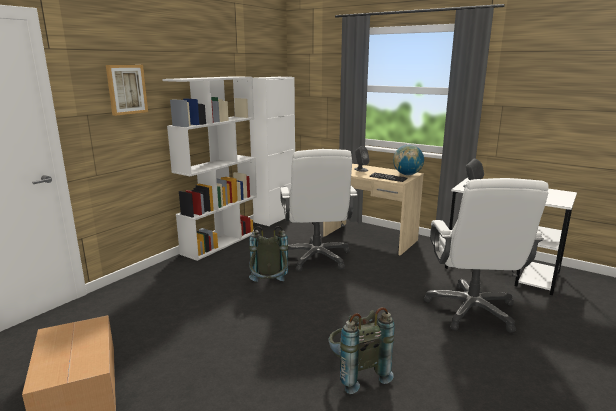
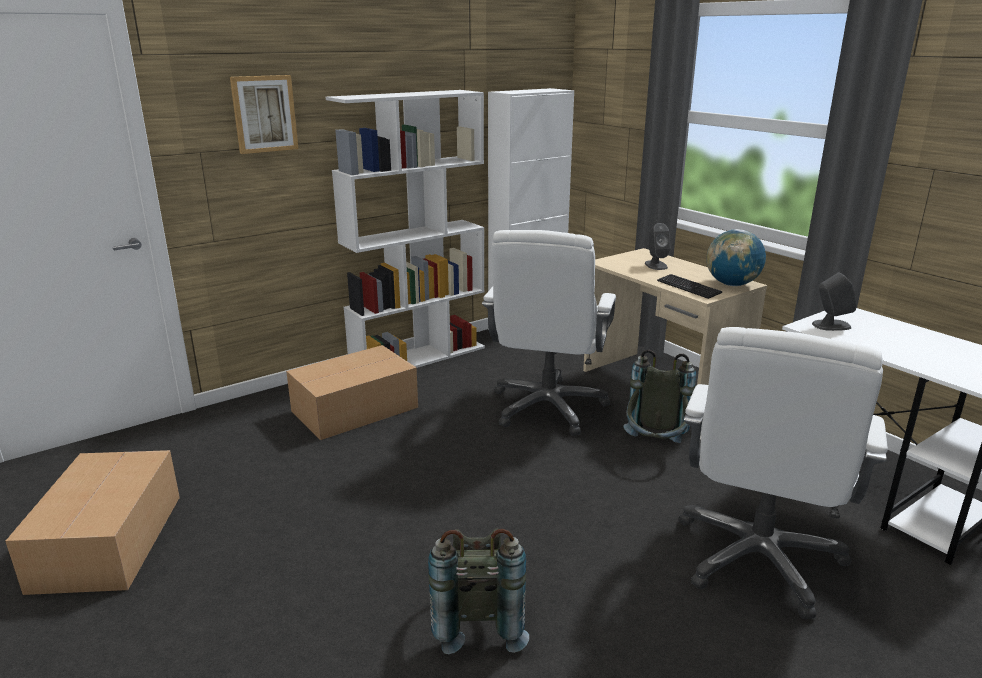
camera: 20 degrees right, 5 degrees up
grey backpack [249,226,288,282] -> grey backpack moved to [623,350,696,443]
none -> cardboard box [286,345,418,440]

